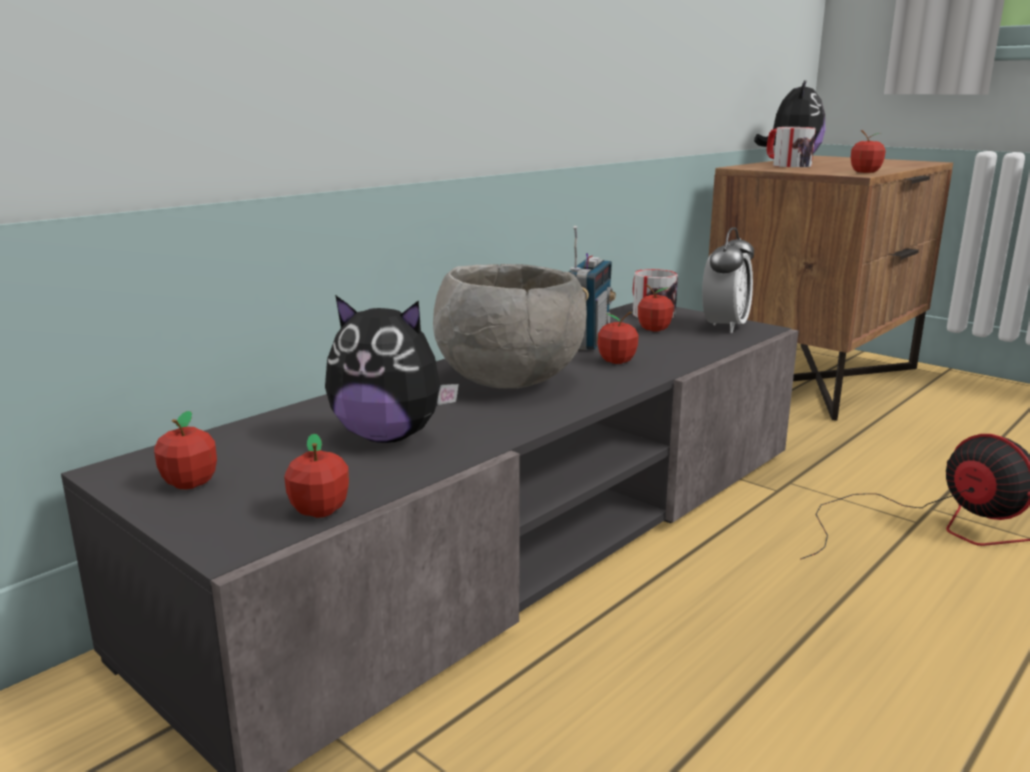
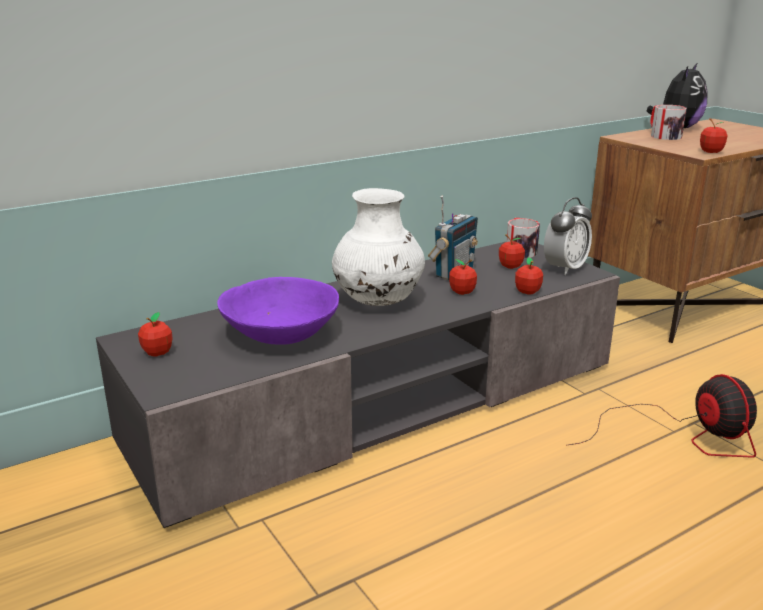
camera: 15 degrees right, 5 degrees up
apple [284,434,349,518] -> apple moved to [515,257,543,295]
plush toy [325,295,459,443] -> purple bowl [217,277,339,345]
grey bowl [433,264,587,388] -> white vase [332,188,425,306]

